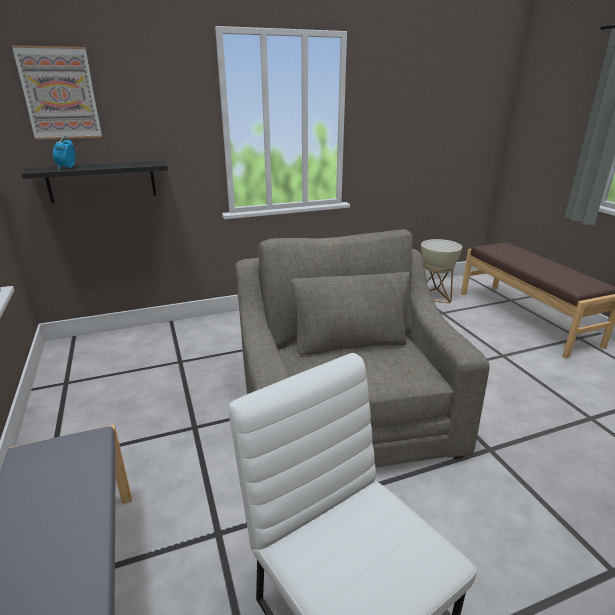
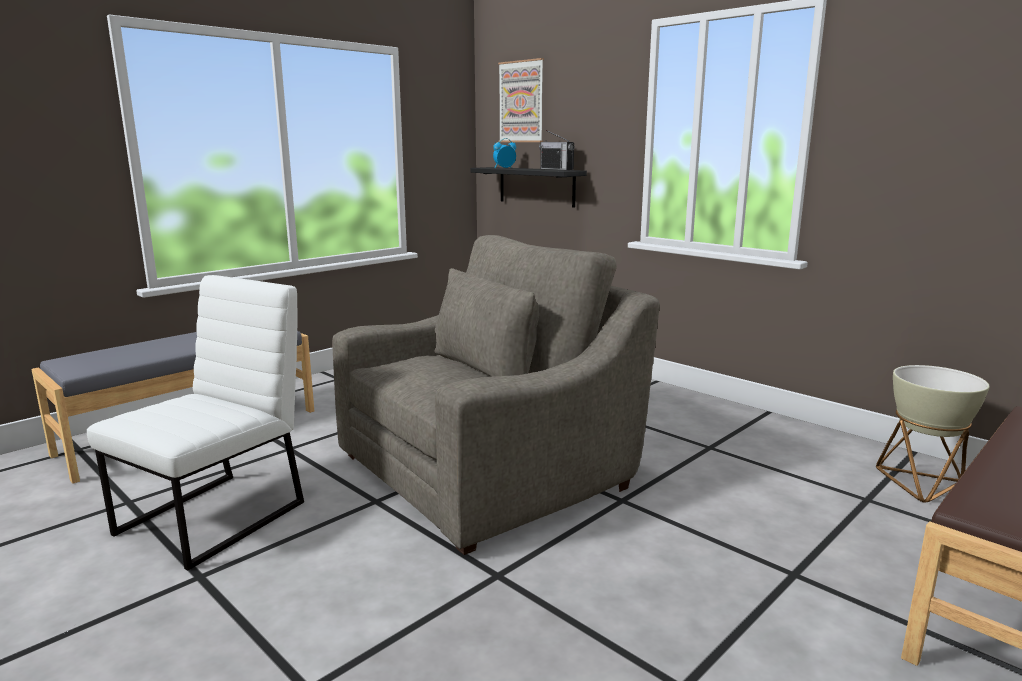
camera: 65 degrees right, 10 degrees down
none -> radio [539,130,575,170]

